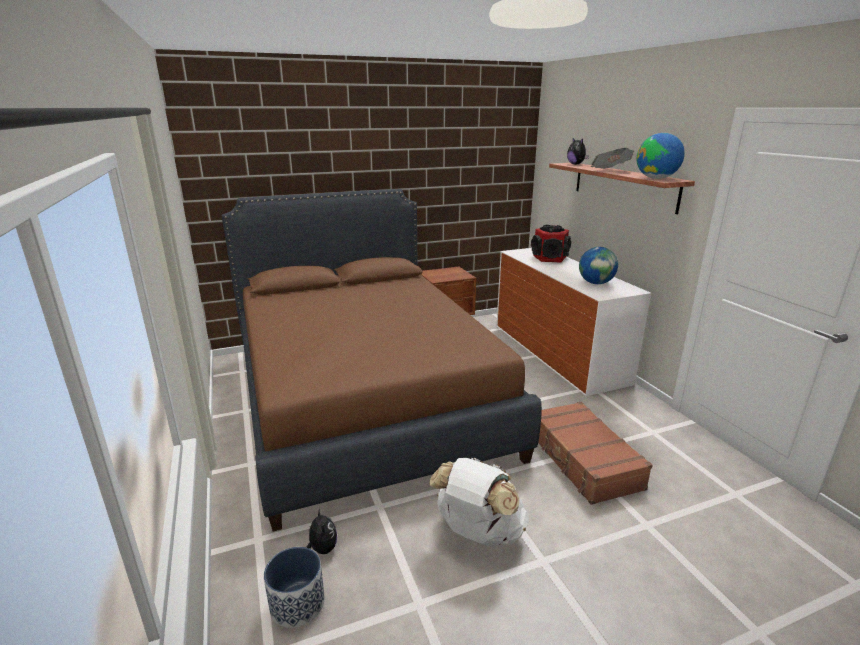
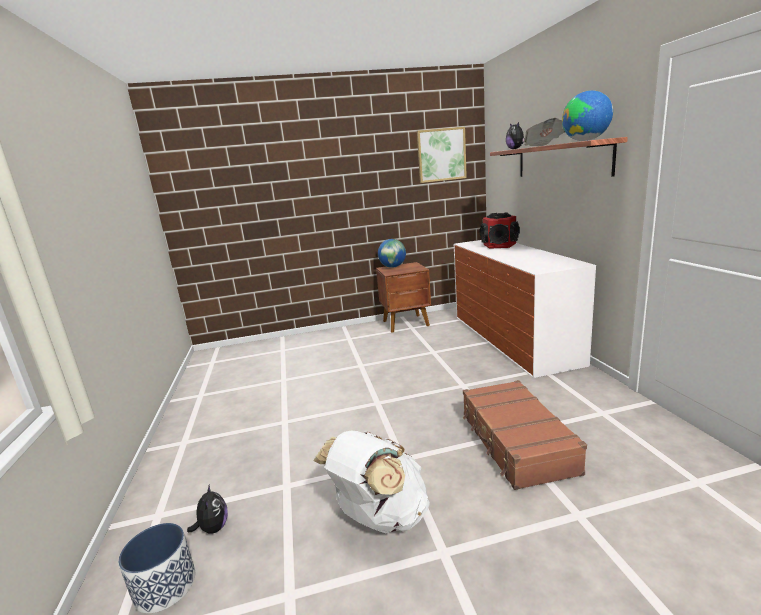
camera: 10 degrees right, 5 degrees down
brown bed [222,189,542,532] -> none
globe [579,247,618,284] -> globe moved to [378,239,406,268]
none -> picture [417,127,467,183]

